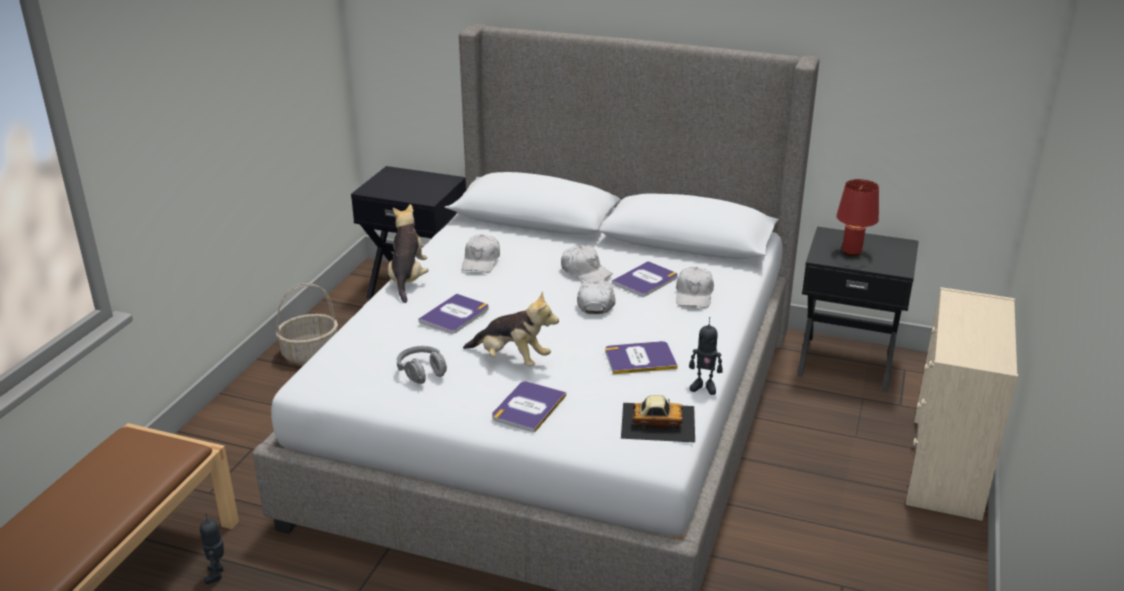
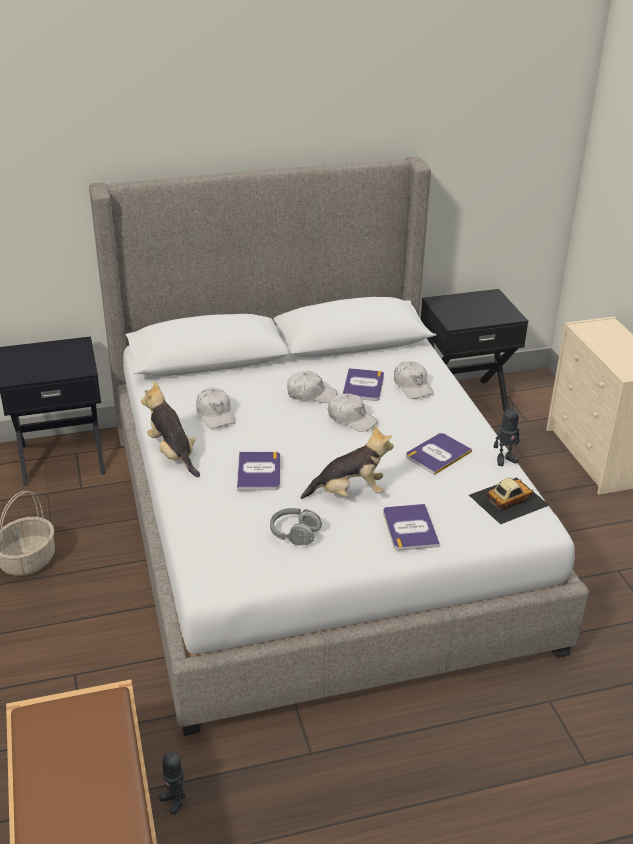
camera: 35 degrees left, 5 degrees up
white cap [577,278,615,314] -> white cap turned 150 degrees clockwise [328,393,378,432]
red table lamp [836,179,879,256] -> none

